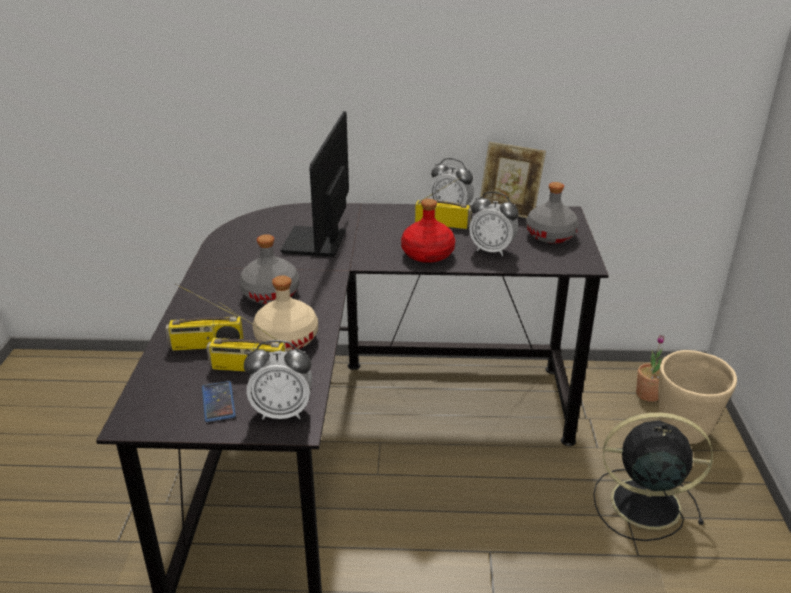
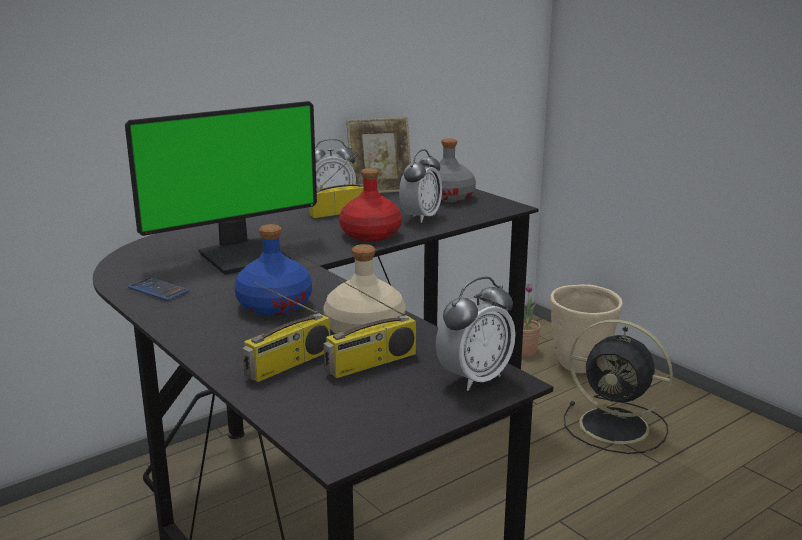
camera: 40 degrees left, 10 degrees down
phone [202,381,236,422] -> phone moved to [128,277,189,301]
grey bottle [239,234,299,304] -> blue bottle [234,224,312,315]
monitor [280,111,349,257] -> monitor turned 90 degrees counterclockwise [125,101,317,275]
alarm clock [469,192,519,256] -> alarm clock turned 45 degrees counterclockwise [399,149,442,223]
black fan [593,412,713,541] -> black fan turned 120 degrees counterclockwise [564,319,673,454]

